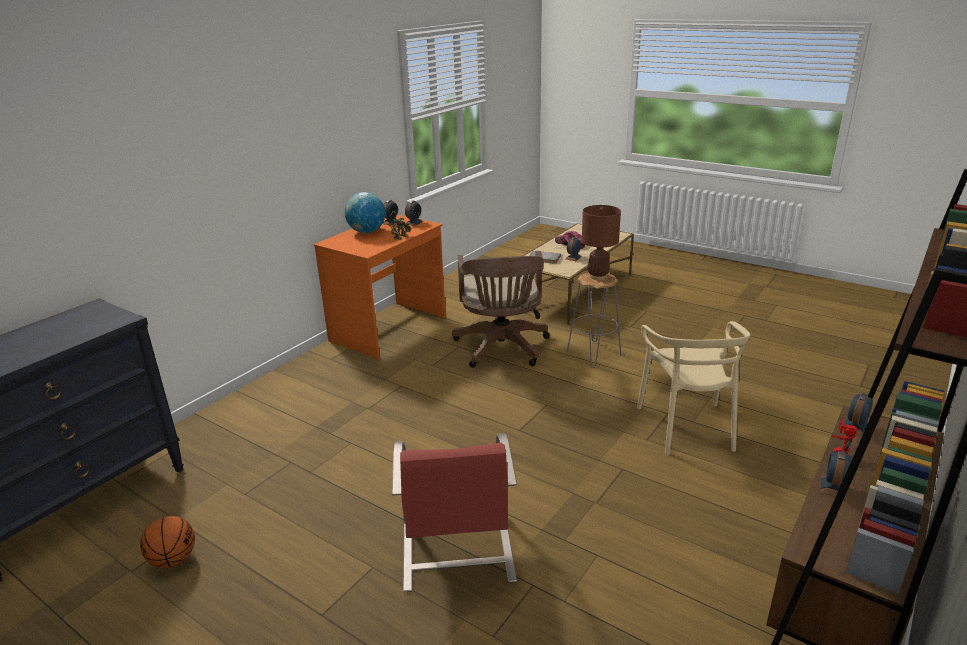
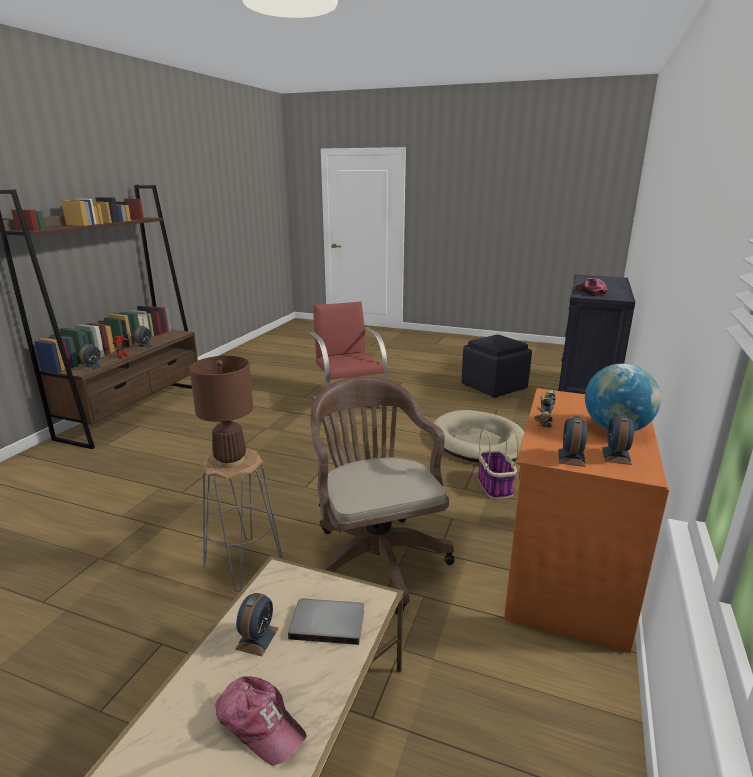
camera: 165 degrees right, 5 degrees down
basketball [140,516,195,568] -> black ottoman [462,335,532,398]
beige chair [637,321,750,455] -> none
none -> beige dog bed [432,410,525,463]
none -> basket [478,427,519,499]
none -> cap [575,278,607,297]

